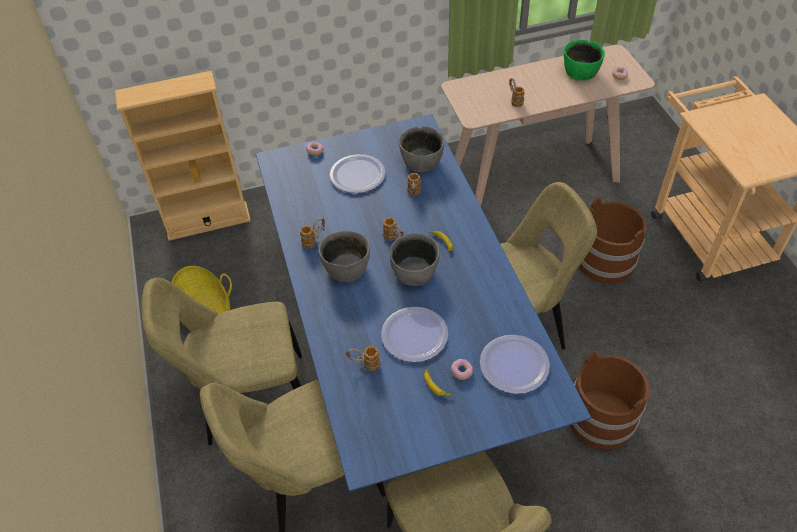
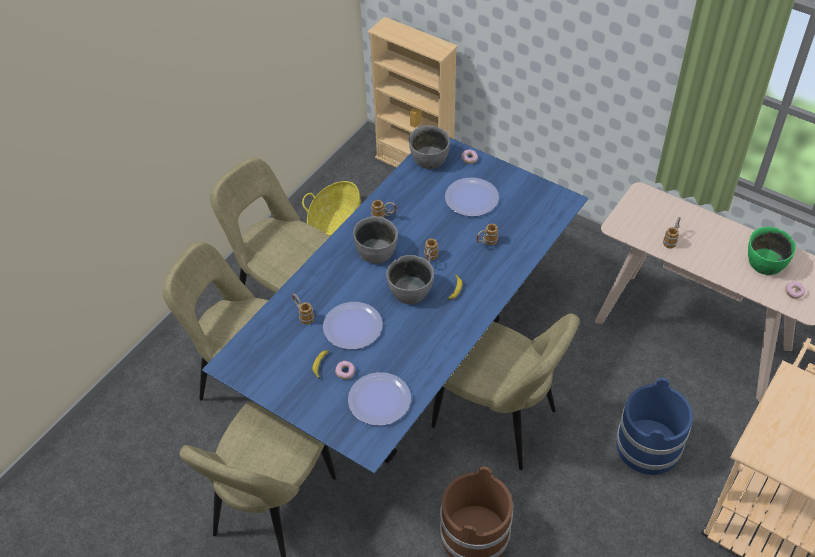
camera: 50 degrees right, 0 degrees up
grey bowl [399,126,444,172] -> grey bowl moved to [409,125,450,169]
brown bucket [579,198,647,284] -> blue bucket [616,378,693,475]

